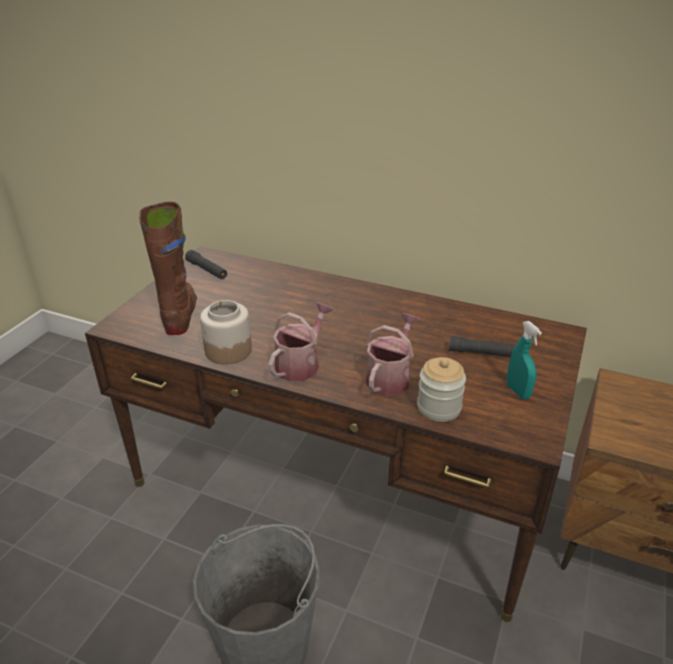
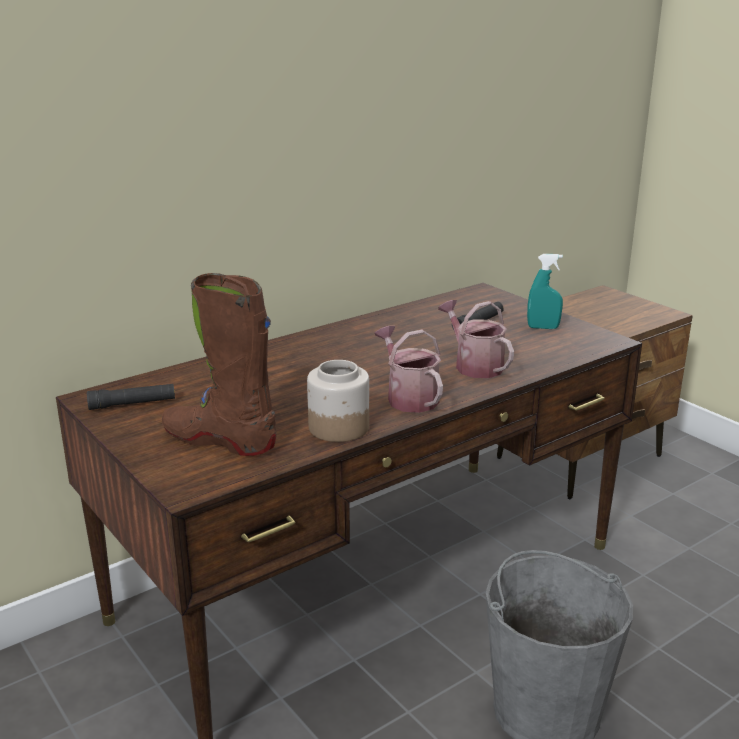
camera: 60 degrees left, 10 degrees down
jar [417,357,466,422] -> none

